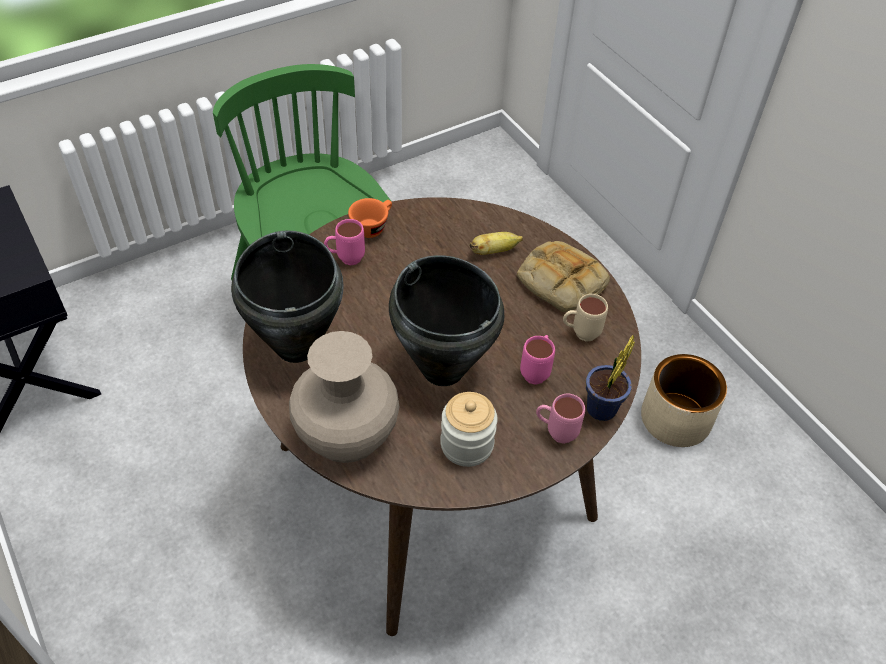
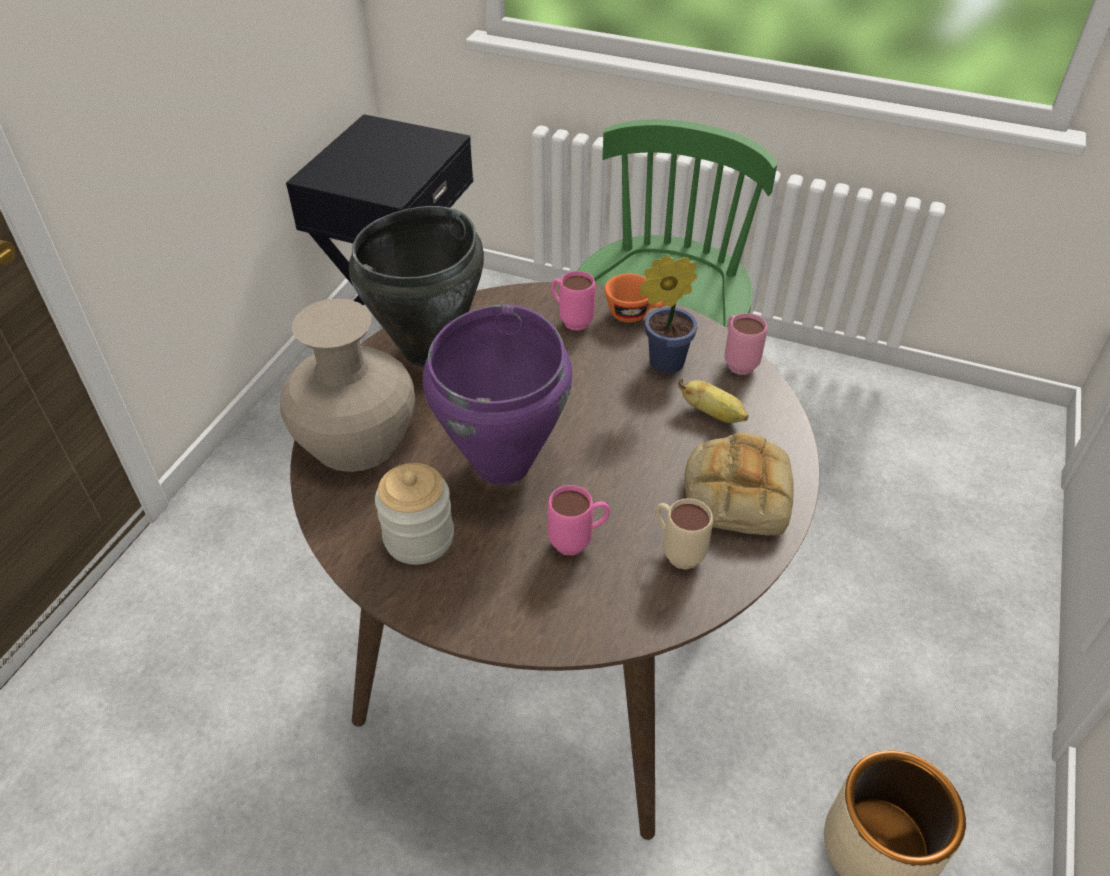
camera: 55 degrees right, 5 degrees down
black cooking pot [389,255,504,386] -> purple cooking pot [423,304,572,485]
pink mug [536,394,585,444] -> pink mug moved to [725,313,767,375]
potted plant [586,335,635,421] -> potted plant moved to [640,256,698,374]

